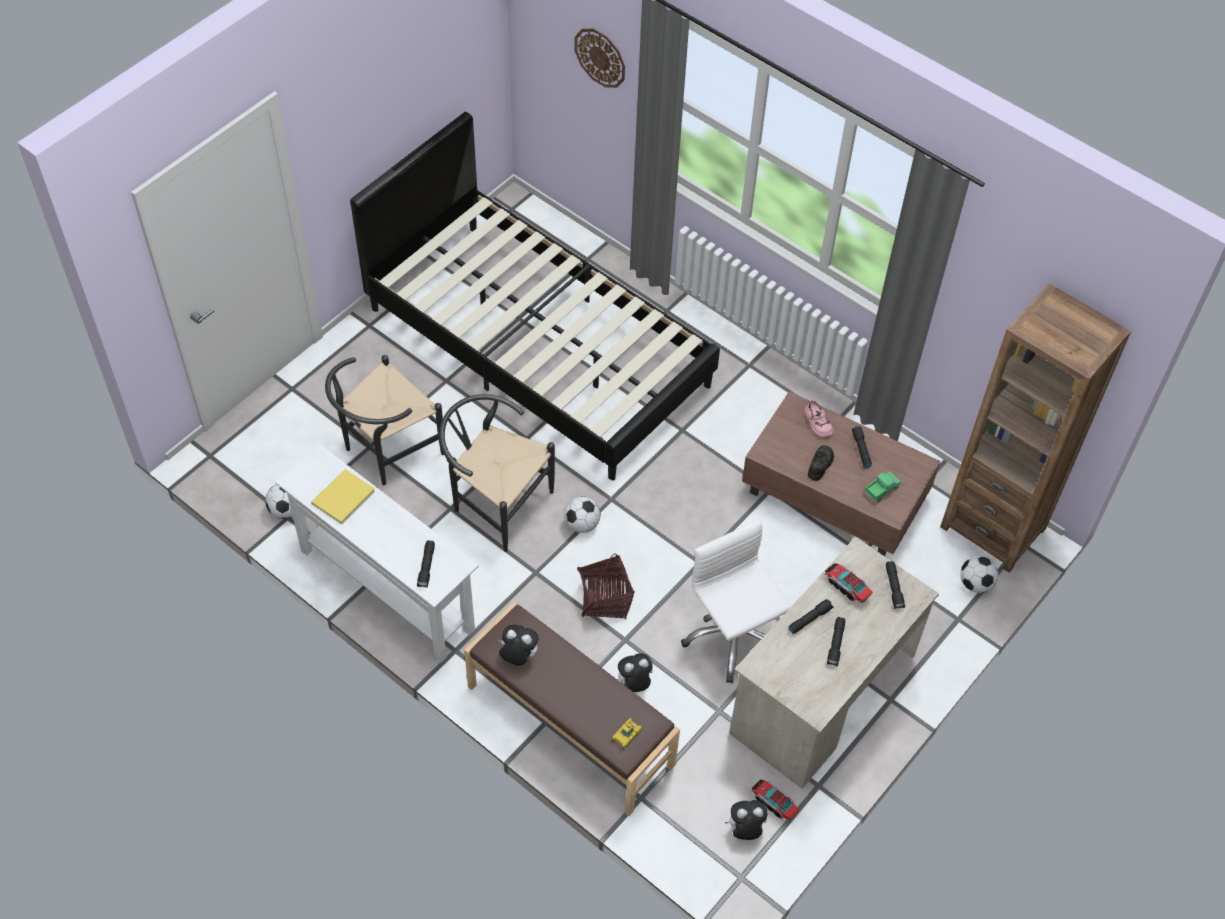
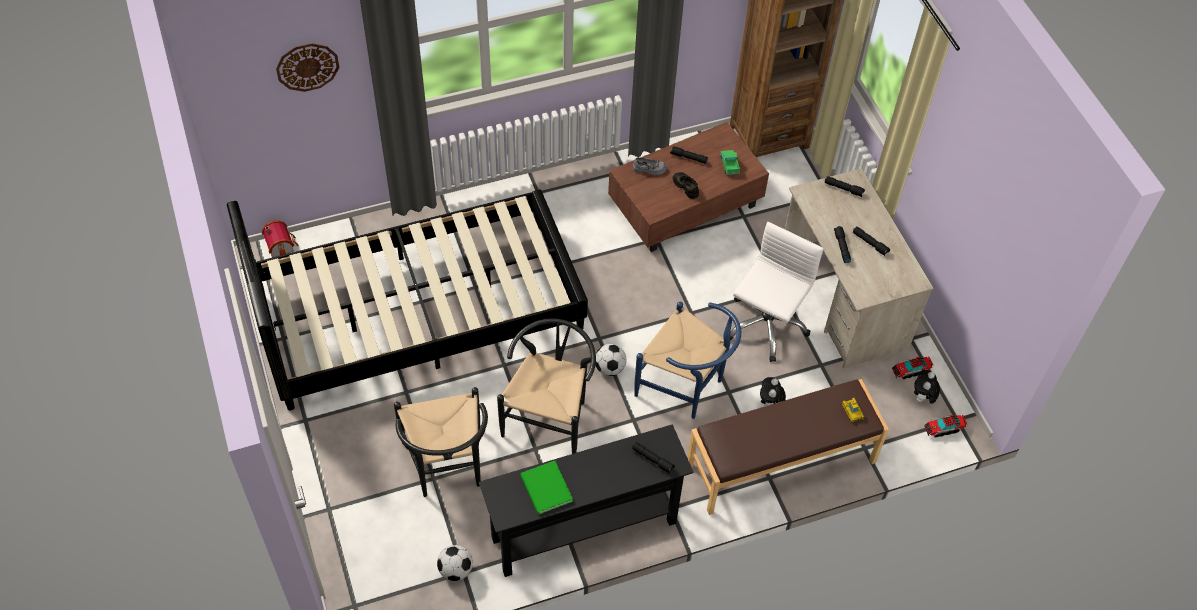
camera: 60 degrees left, 0 degrees up
white console table [275,445,479,663] -> black console table [479,424,693,577]
yellow book [311,469,375,525] -> green book [520,461,573,514]
black chair [439,394,555,552] -> black chair turned 135 degrees clockwise [497,318,596,454]
plush toy [498,625,539,665] -> none
basket [577,553,634,619] -> blue chair [634,302,741,419]
white office chair [681,519,792,683] -> white office chair turned 120 degrees clockwise [730,222,824,362]
pink shoe [804,400,834,437] -> grey shoe [633,158,667,175]
toy truck [825,563,873,603] -> toy truck moved to [924,415,967,438]
football [960,556,998,593] -> none
none -> toy house [262,220,299,257]

